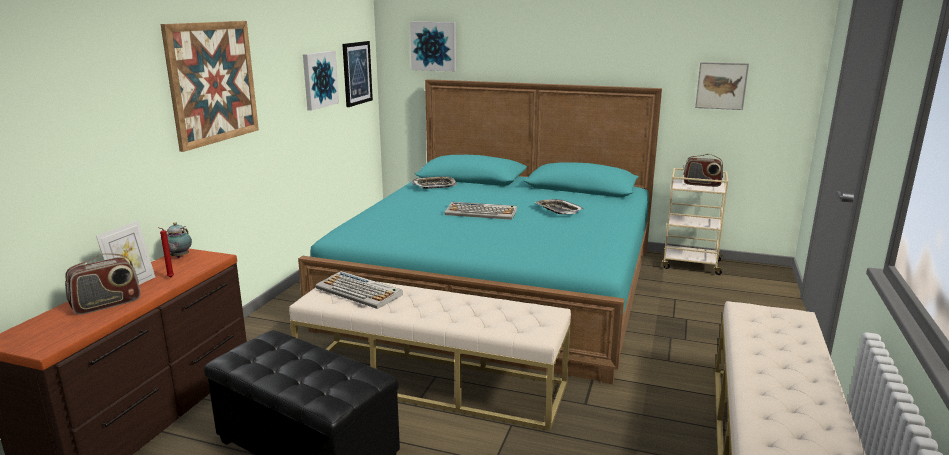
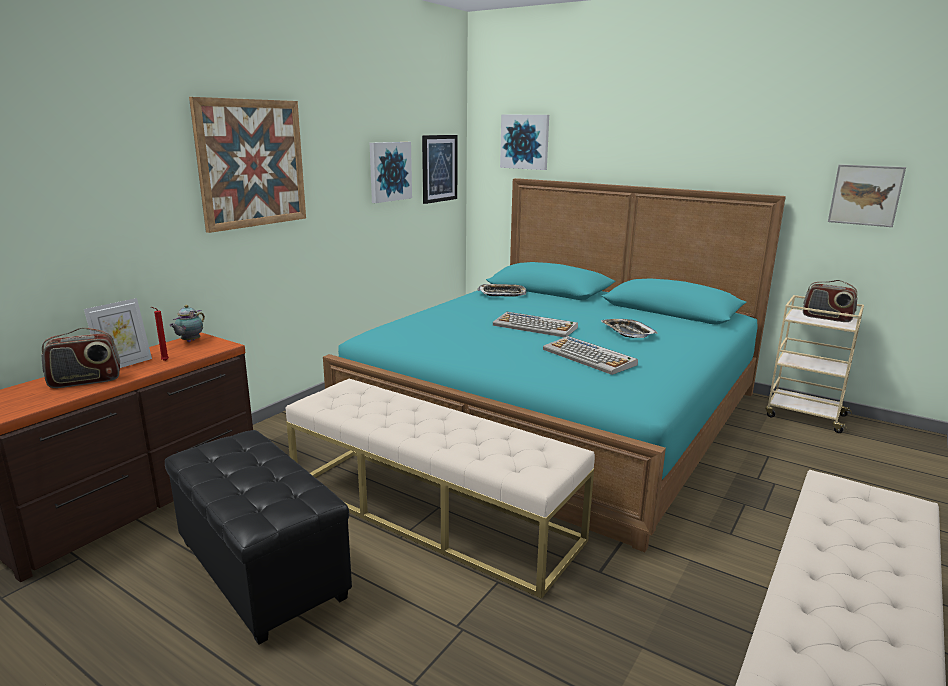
camera: 15 degrees right, 0 degrees up
keyboard [315,271,403,309] -> keyboard moved to [543,336,638,375]

